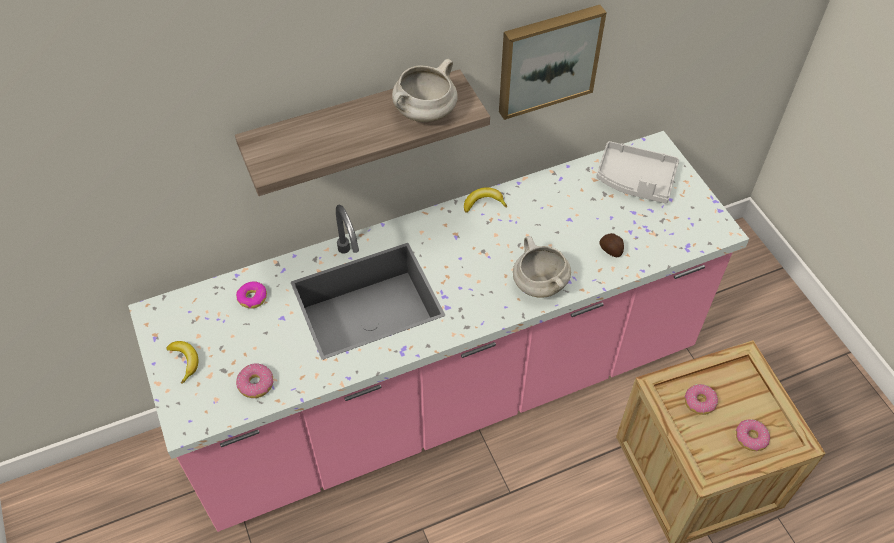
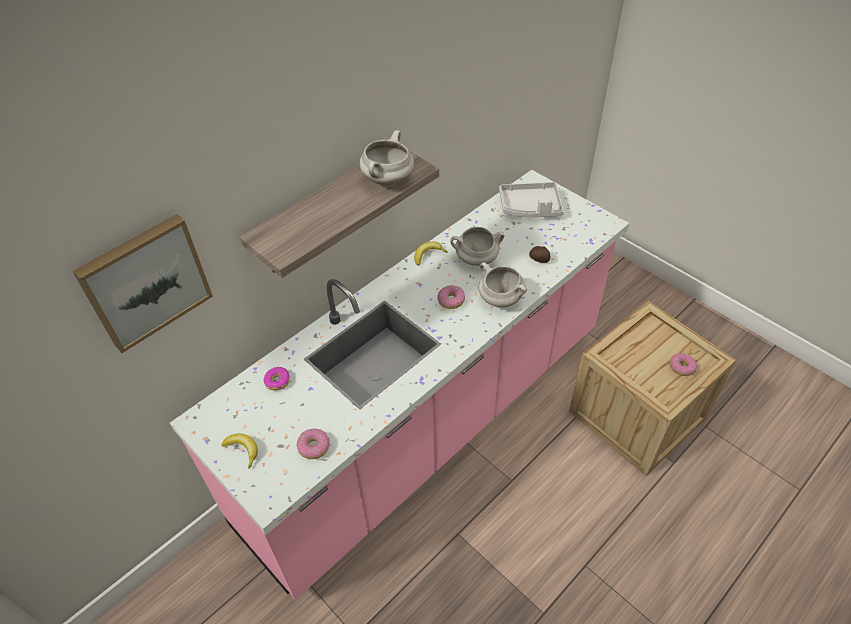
camera: 20 degrees left, 5 degrees down
picture [499,5,607,120] -> picture moved to [73,214,213,353]
donut [685,384,718,415] -> donut moved to [438,285,465,309]
none -> white cooking pot [450,227,505,266]

